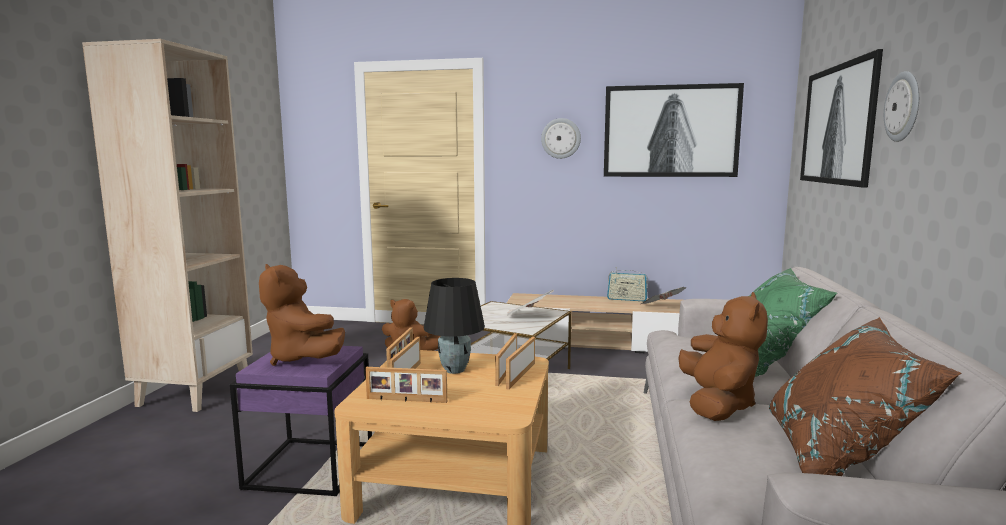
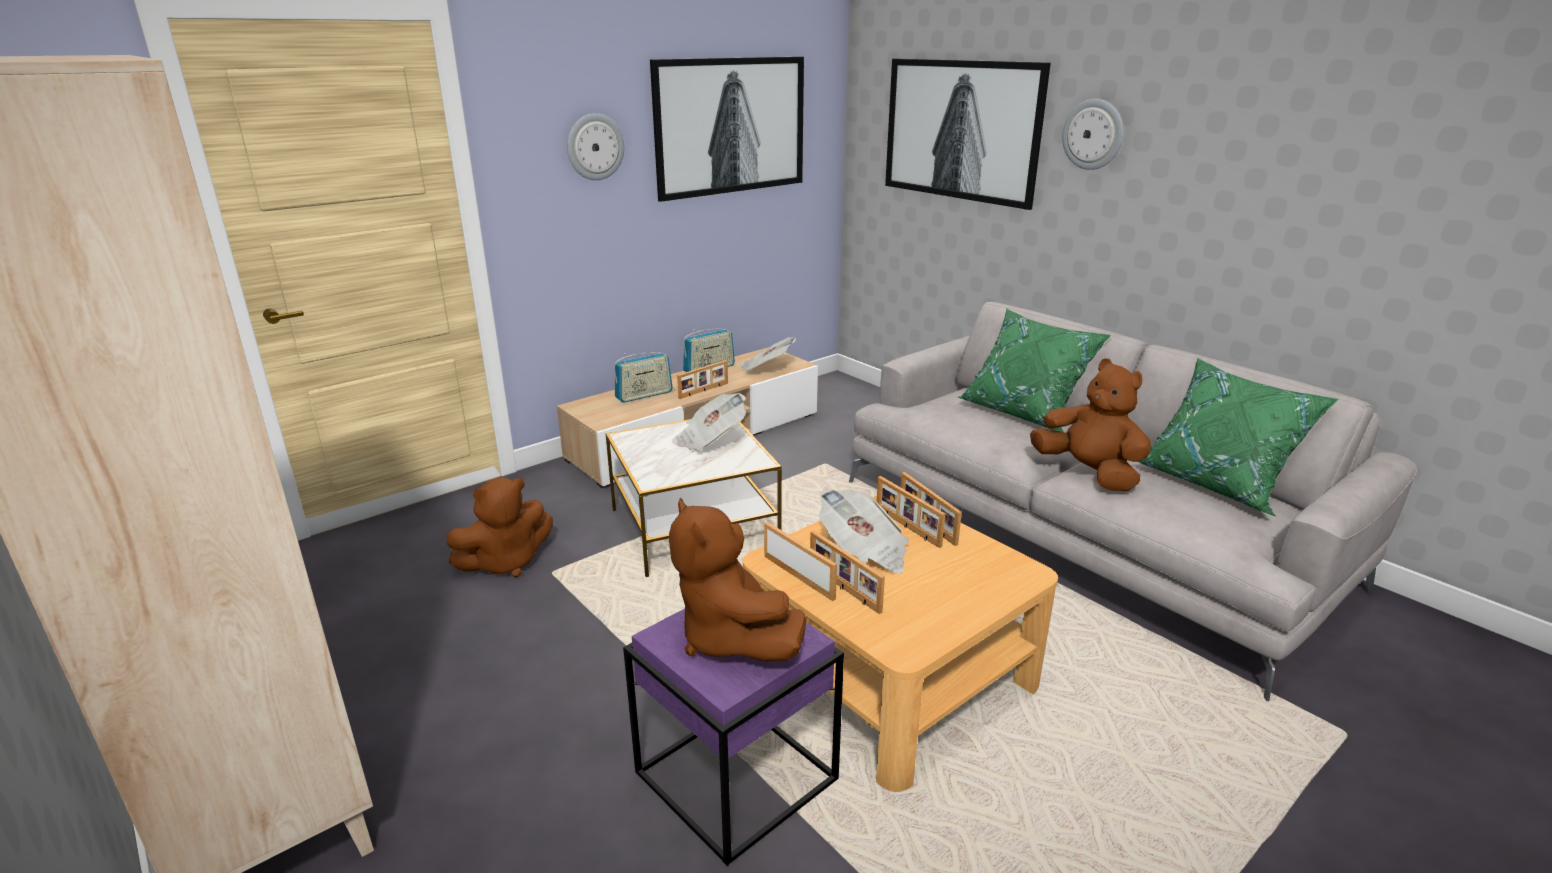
camera: 50 degrees left, 15 degrees up
brown plush toy [259,264,345,366] -> brown plush toy turned 60 degrees clockwise [669,497,807,662]
picture frame [365,367,447,403] -> picture frame moved to [677,360,728,399]
black table lamp [424,278,485,374] -> newspaper [819,489,909,574]
brown pillow [769,317,961,476] -> green pillow [1138,358,1339,516]
none -> radio [614,352,673,403]

